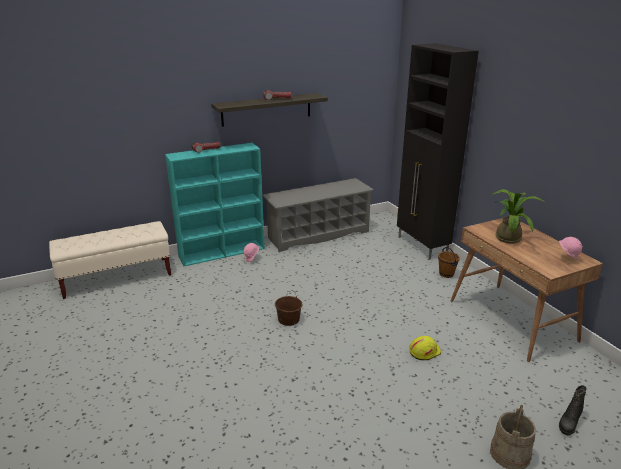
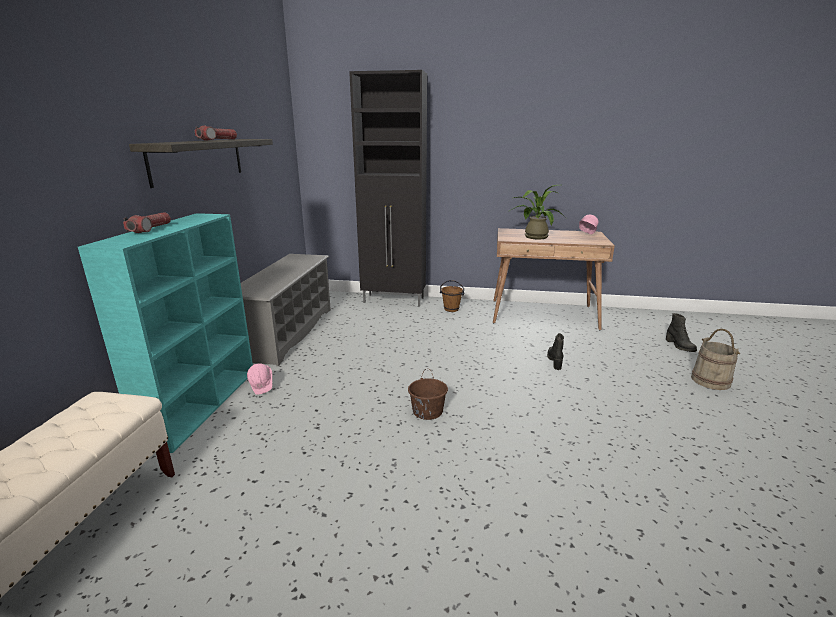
camera: 55 degrees left, 5 degrees down
yellow hard hat [409,336,441,360] -> black boot [547,333,564,370]

